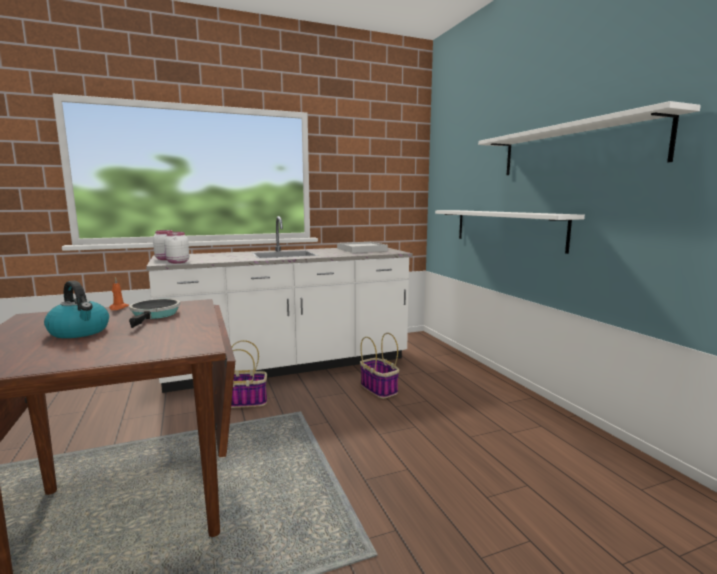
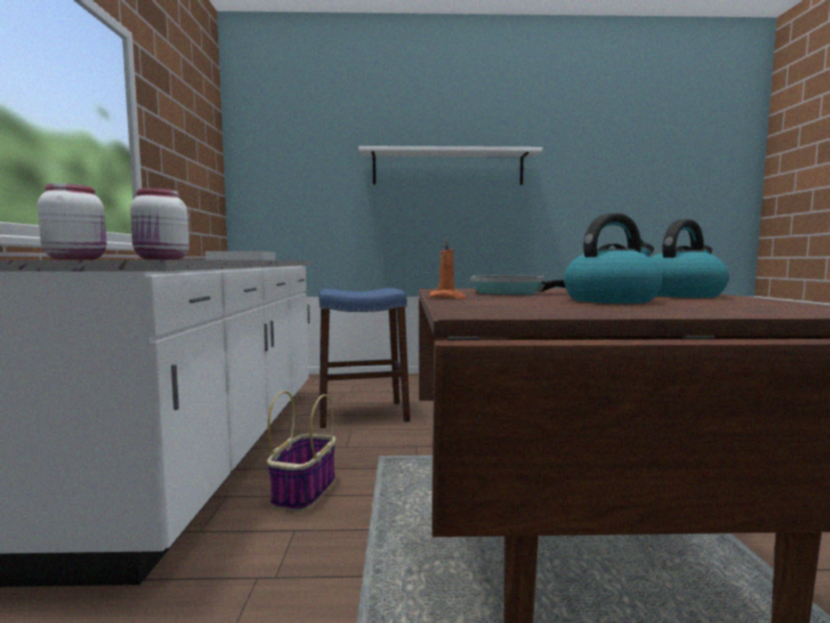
camera: 70 degrees left, 5 degrees down
basket [360,333,399,399] -> blue stool [319,288,410,428]
white shelf [435,210,585,254] -> none
none -> kettle [651,219,729,298]

